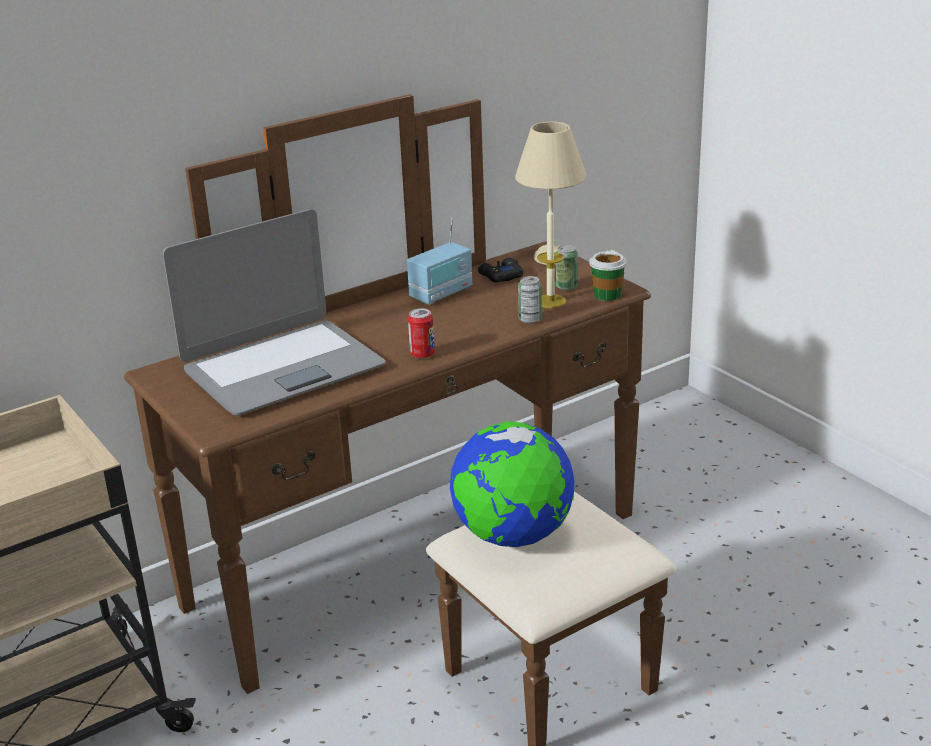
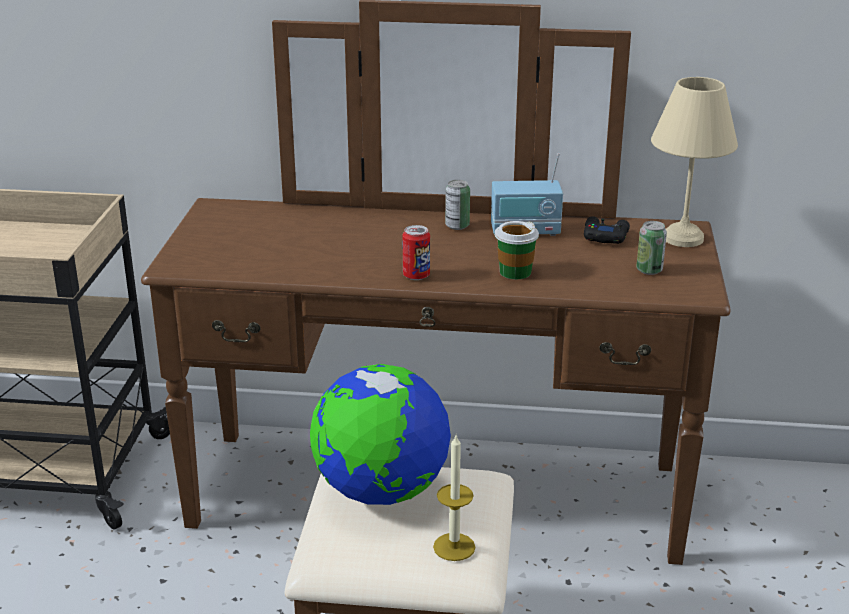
camera: 40 degrees right, 0 degrees up
laptop [163,209,386,416] -> none
can [518,276,542,324] -> can moved to [445,180,470,230]
candle [537,208,566,308] -> candle moved to [433,435,475,561]
cup [589,250,627,301] -> cup moved to [495,221,539,279]

